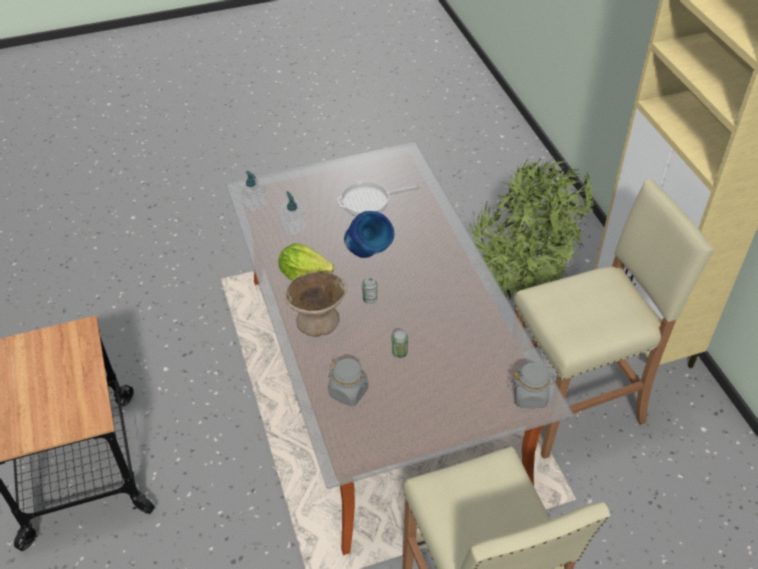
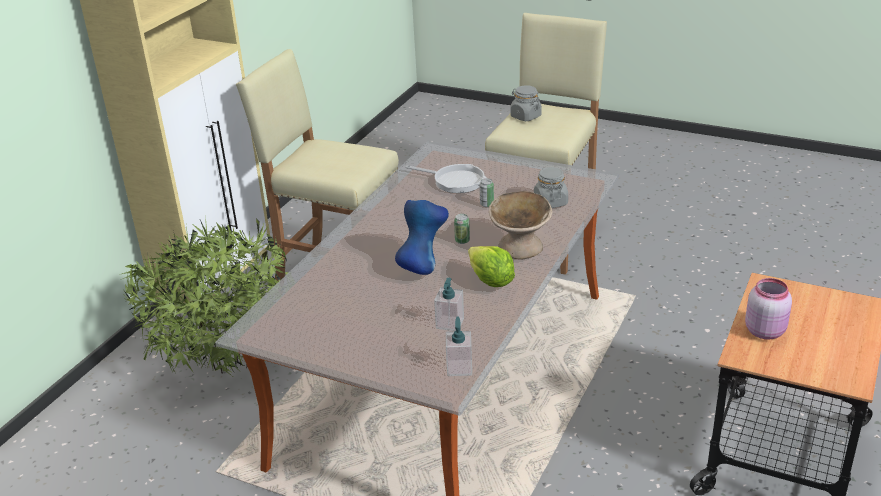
camera: 135 degrees left, 15 degrees down
frying pan [337,180,421,216] -> frying pan moved to [405,164,487,193]
grey jar [511,362,556,408] -> grey jar moved to [511,85,542,121]
none -> pink jar [745,278,792,340]

